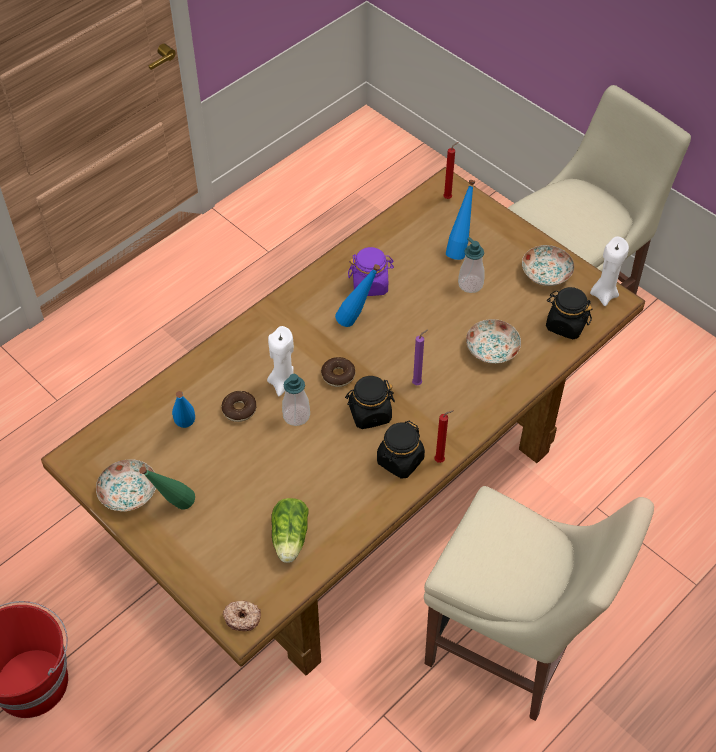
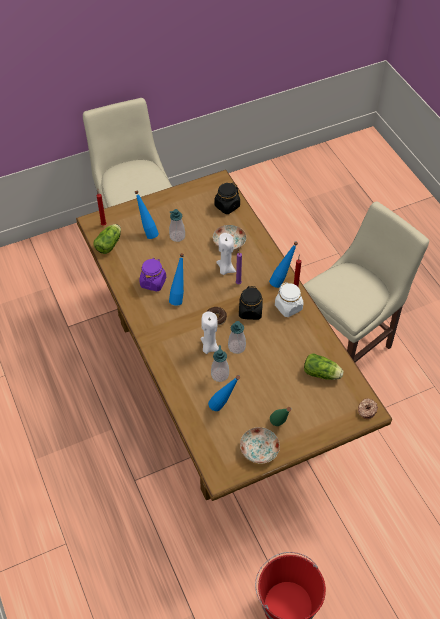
camera: 70 degrees left, 0 degrees up
donut [222,391,256,422] -> soap dispenser [211,345,229,382]
black jar [377,421,425,479] -> white jar [275,282,304,317]
plate [522,245,574,286] -> none
white candle [590,237,629,306] -> white candle moved to [217,233,236,275]
none -> lettuce [93,224,121,254]
none -> blue bottle [269,241,298,288]

